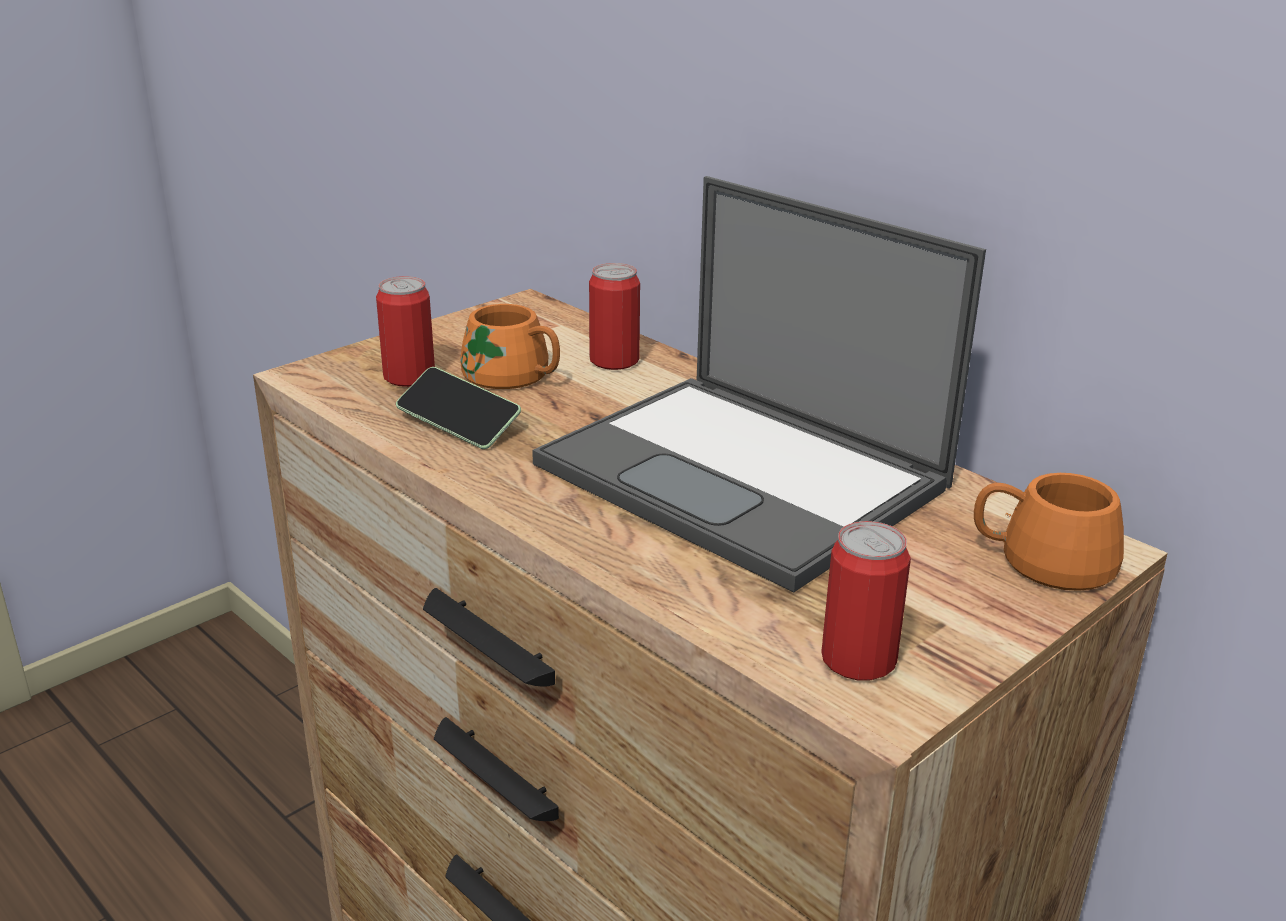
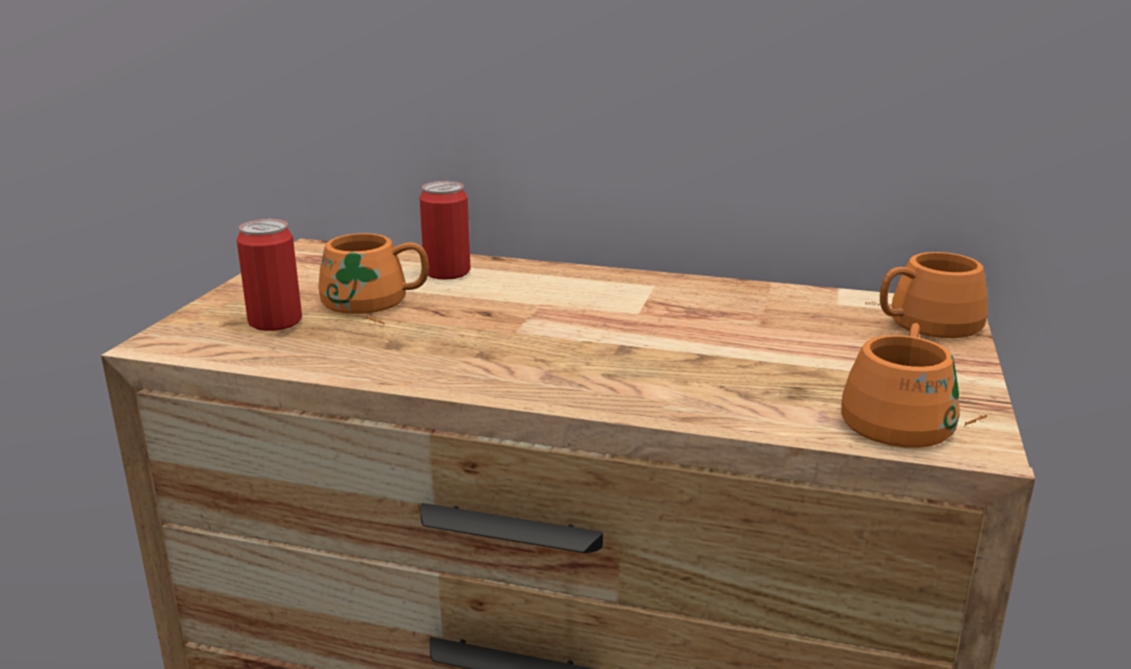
camera: 30 degrees left, 5 degrees down
phone [396,367,521,449] -> none
laptop [532,176,986,592] -> none
can [821,521,911,681] -> orange mug [841,323,987,448]

